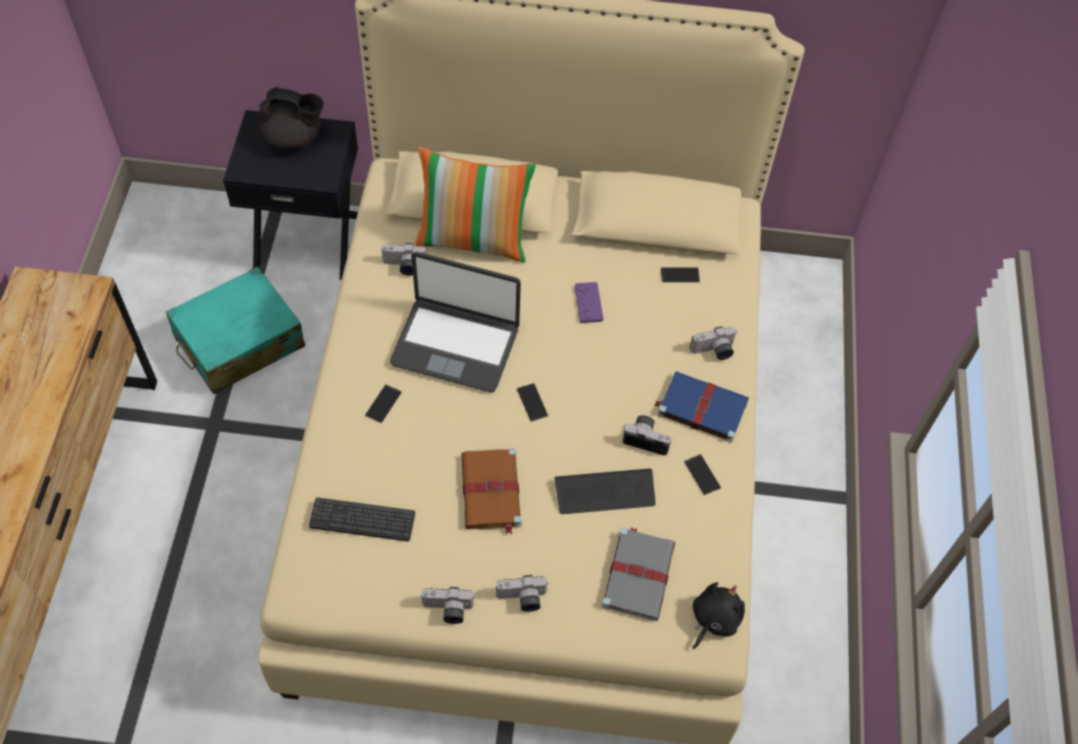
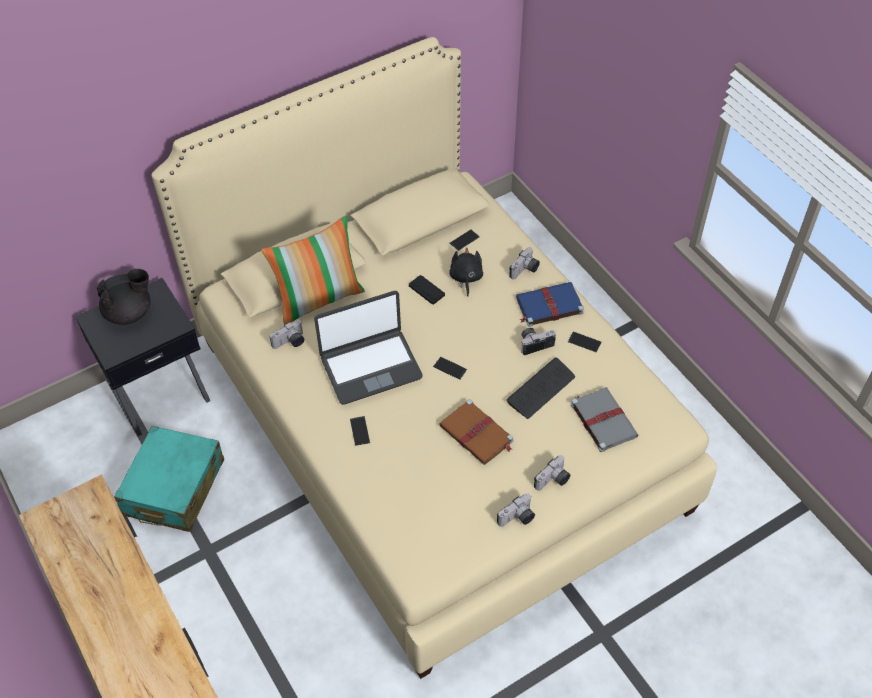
camera: 35 degrees left, 5 degrees down
keyboard [309,498,415,541] -> none
purple game controller [575,282,603,323] -> black game controller [409,275,445,305]
black plush toy [693,582,745,650] -> black plush toy moved to [449,247,483,297]

